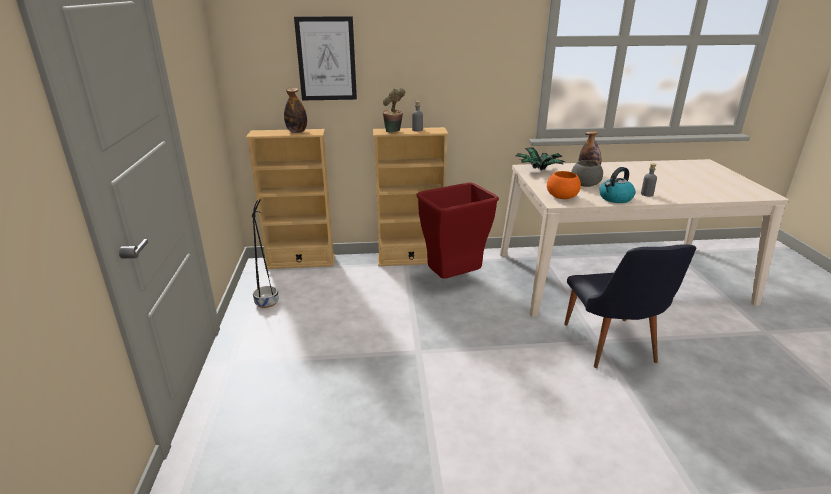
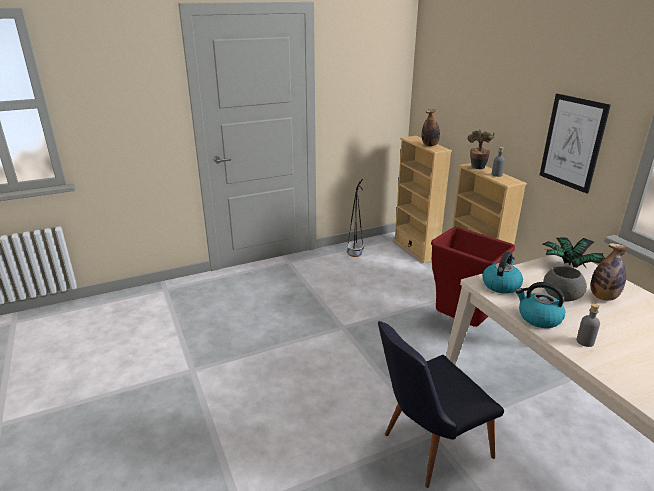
camera: 70 degrees right, 0 degrees up
picture [294,16,357,100] -> picture moved to [540,94,611,194]
orange bowl [547,171,581,199] -> kettle [482,252,523,294]

